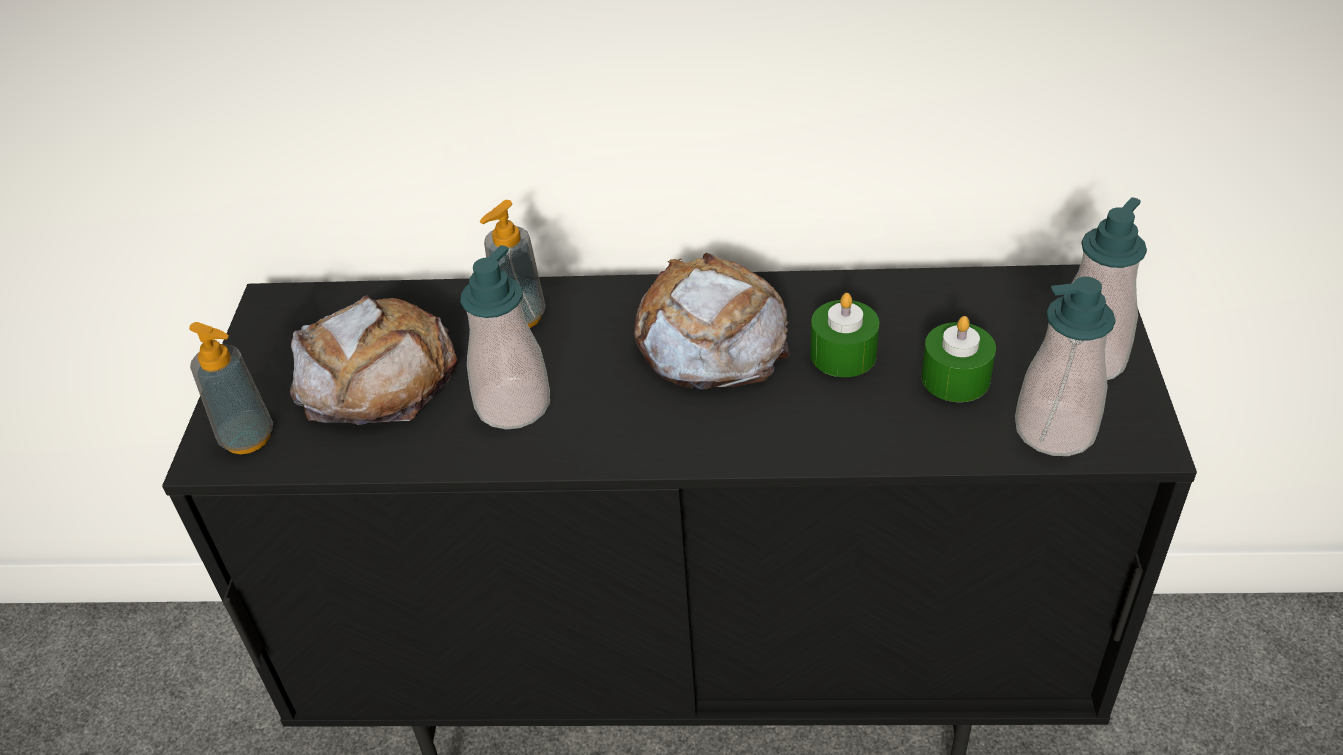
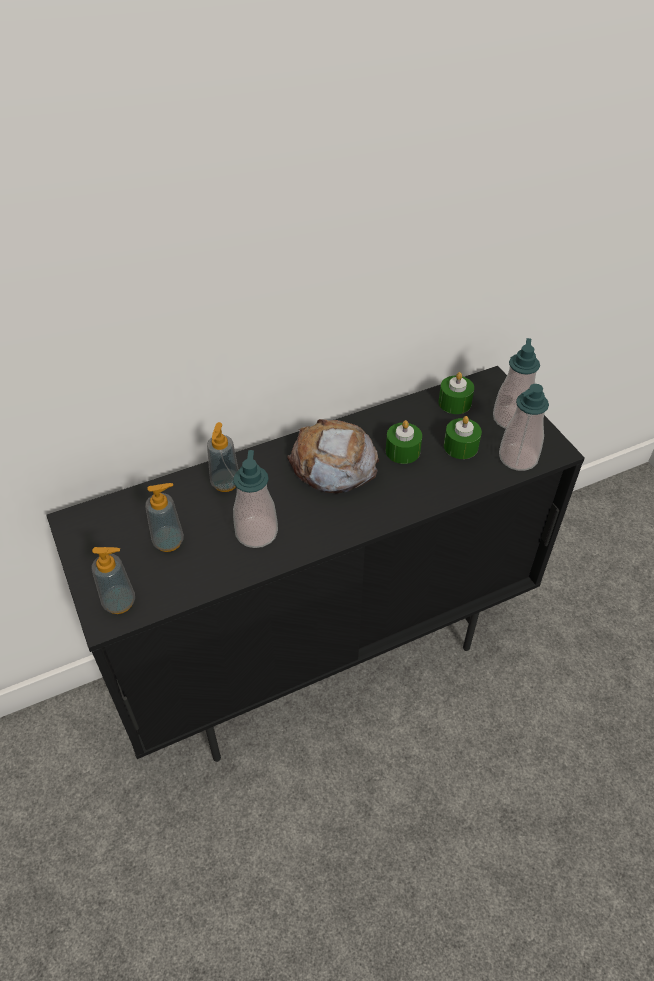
camera: 30 degrees left, 5 degrees up
bread [290,295,458,425] -> soap dispenser [145,483,184,552]
none -> green candle [439,372,474,414]

